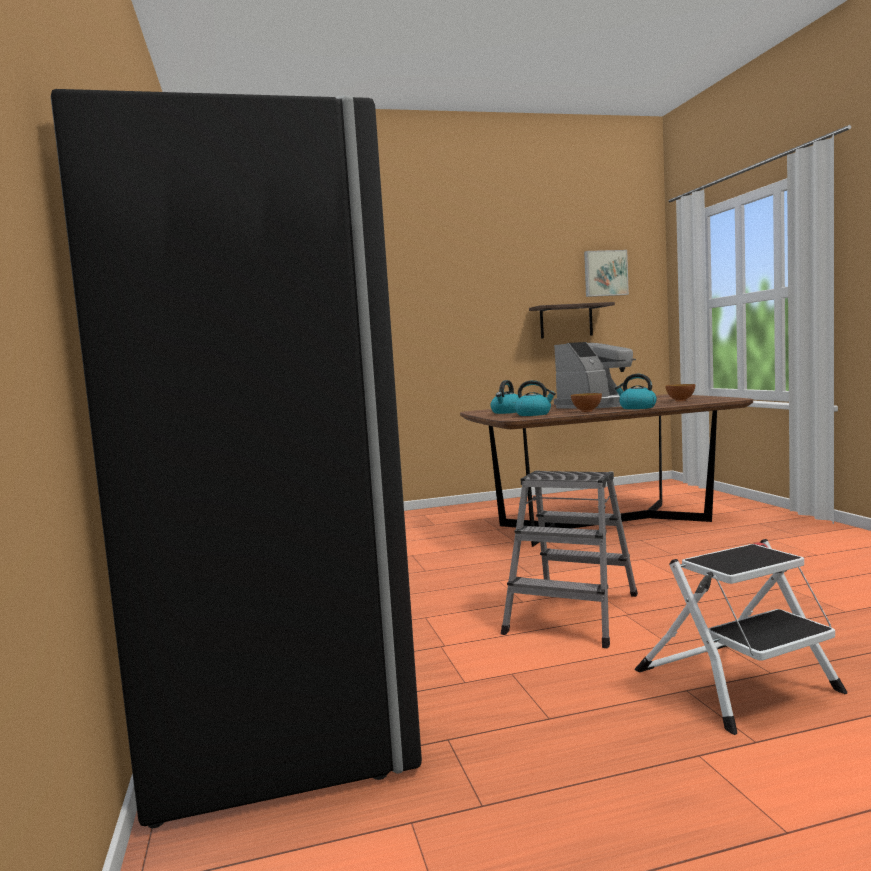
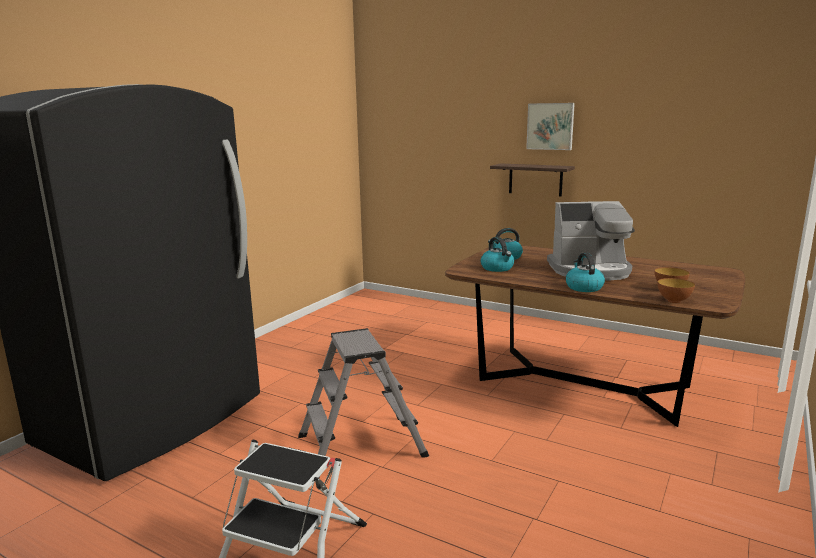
camera: 45 degrees right, 10 degrees up
shelf [529,302,615,338] -> shelf moved to [490,163,575,196]
bowl [571,393,602,412] -> bowl moved to [658,278,695,303]
picture [584,250,629,297] -> picture moved to [526,103,575,150]

